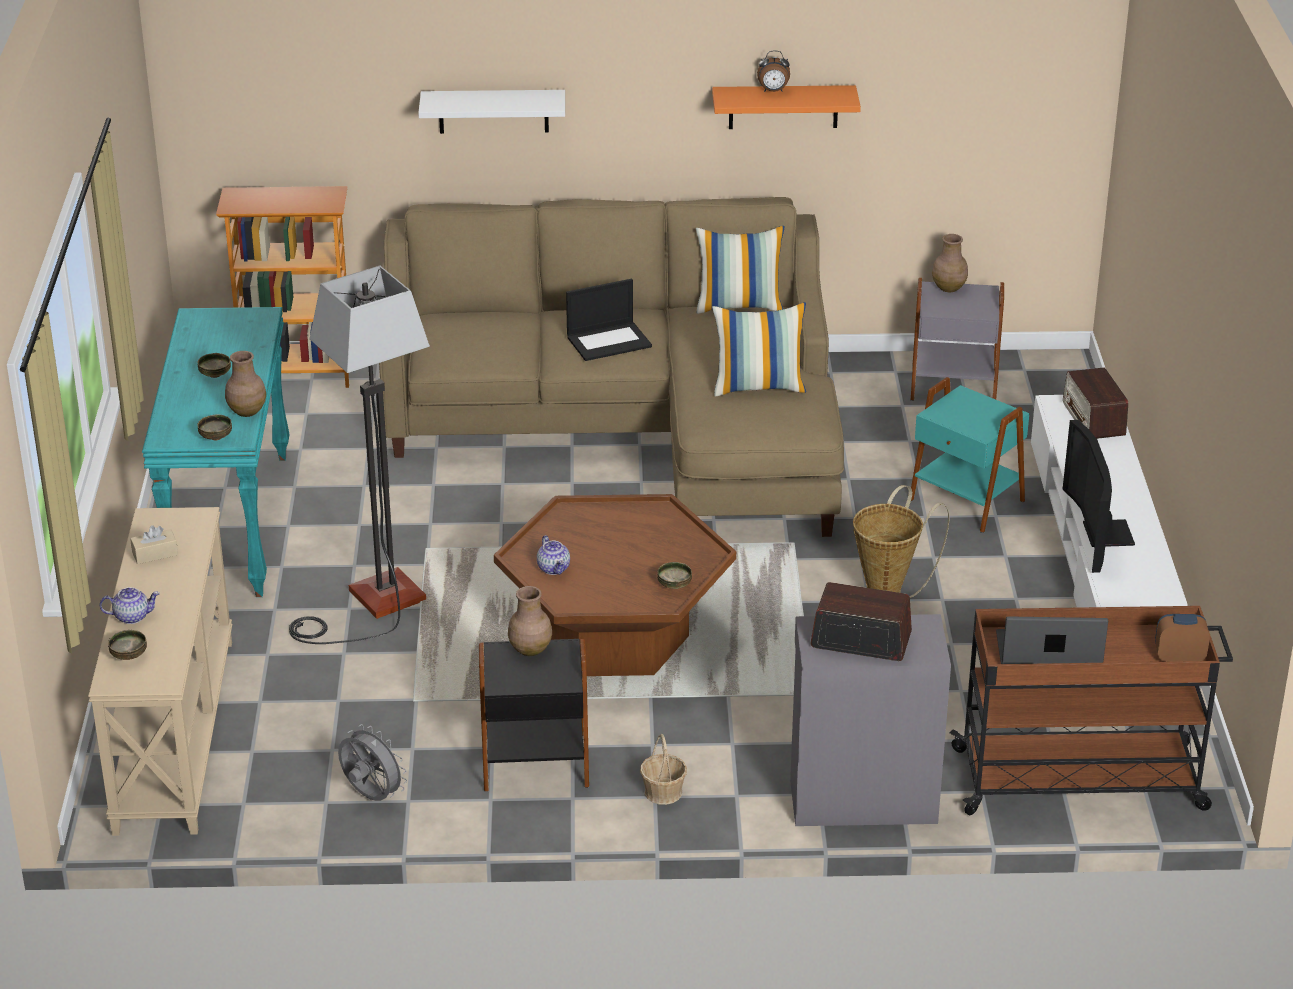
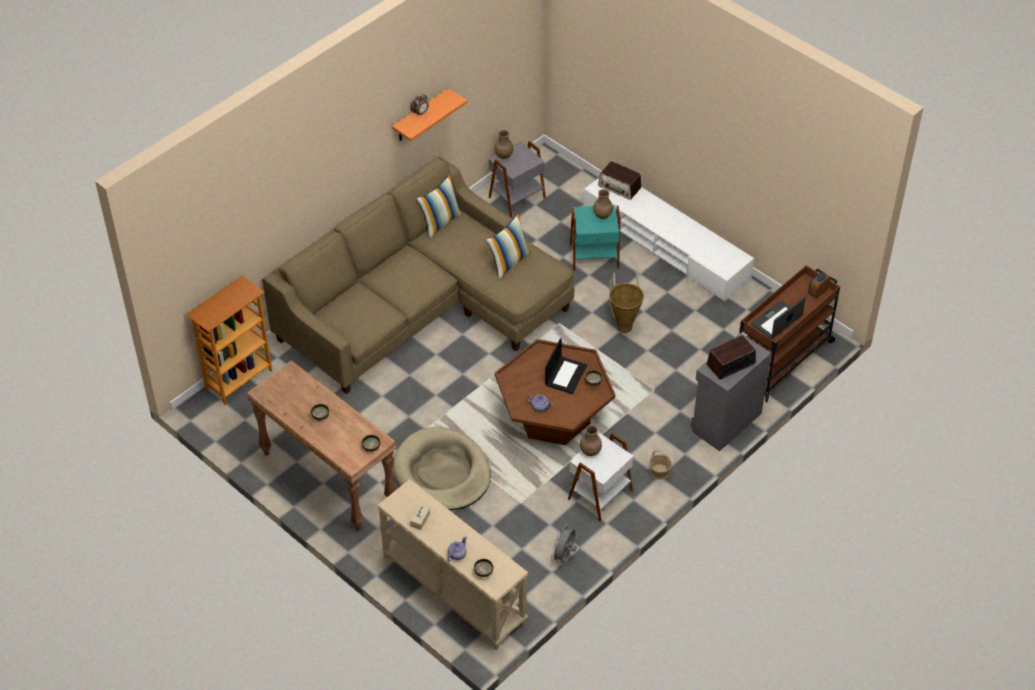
camera: 45 degrees left, 15 degrees up
turquoise console table [142,307,290,597] -> brown console table [247,360,396,531]
brown vase [225,351,266,417] -> brown vase moved to [593,189,613,219]
floor lamp [289,266,430,644] -> beige dog bed [393,427,491,510]
grey fan [338,724,407,801] -> grey fan turned 60 degrees counterclockwise [551,524,577,563]
white shelf [418,90,565,134] -> none
black side table [479,639,589,792] -> white side table [568,433,634,522]
laptop [566,279,652,361] -> laptop moved to [545,338,587,394]
television [1062,420,1135,573] -> none

